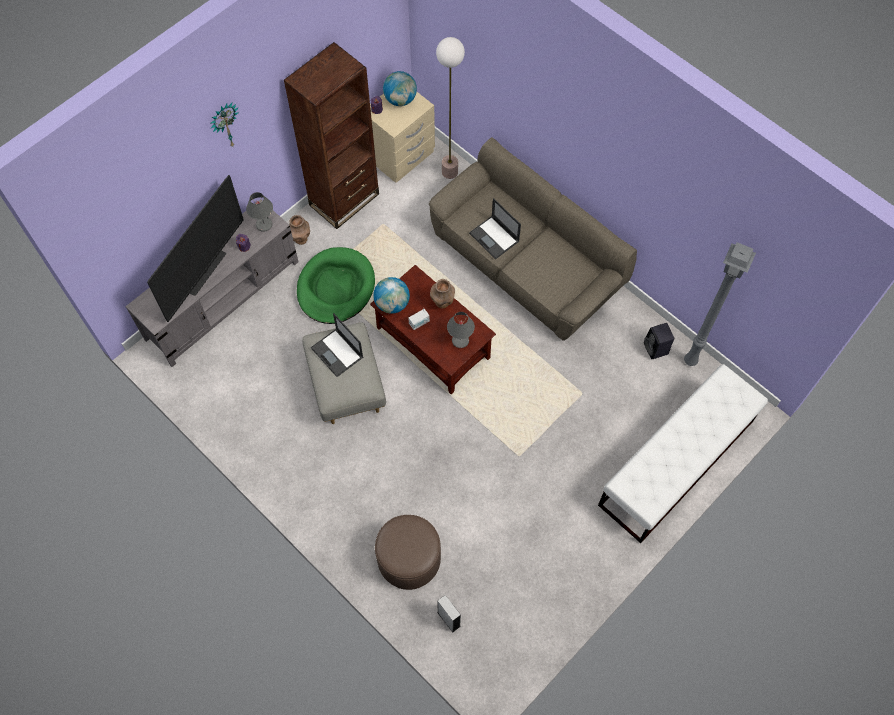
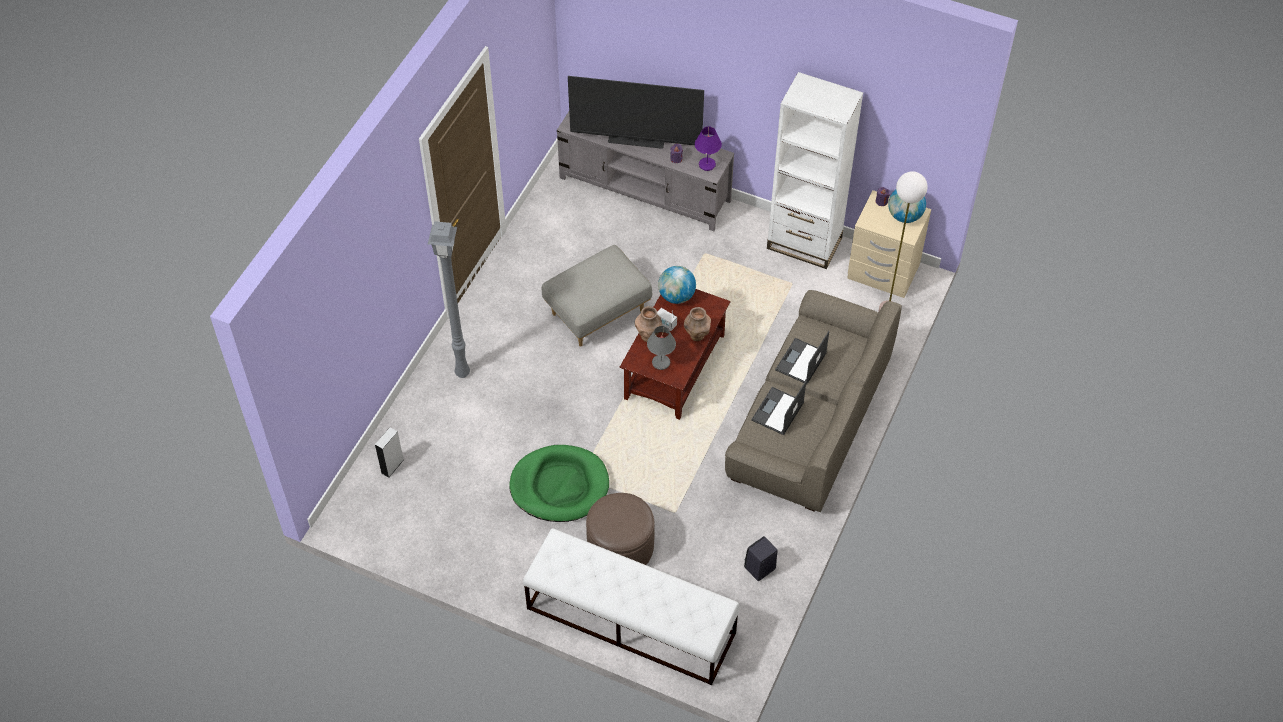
camera: 70 degrees right, 10 degrees down
wall clock [211,103,239,146] -> none
grey table lamp [246,192,273,232] -> purple table lamp [695,126,722,171]
brown bookcase [284,42,379,229] -> white bookcase [767,72,863,269]
brown vase [289,215,310,245] -> brown vase moved to [635,306,662,342]
green dog bed [297,247,375,324] -> green dog bed moved to [509,445,609,522]
laptop [311,313,363,377] -> laptop moved to [751,381,806,435]
brown ottoman [375,515,441,590] -> brown ottoman moved to [586,493,655,565]
grey floor lamp [684,242,756,366] -> grey floor lamp moved to [428,221,470,378]

